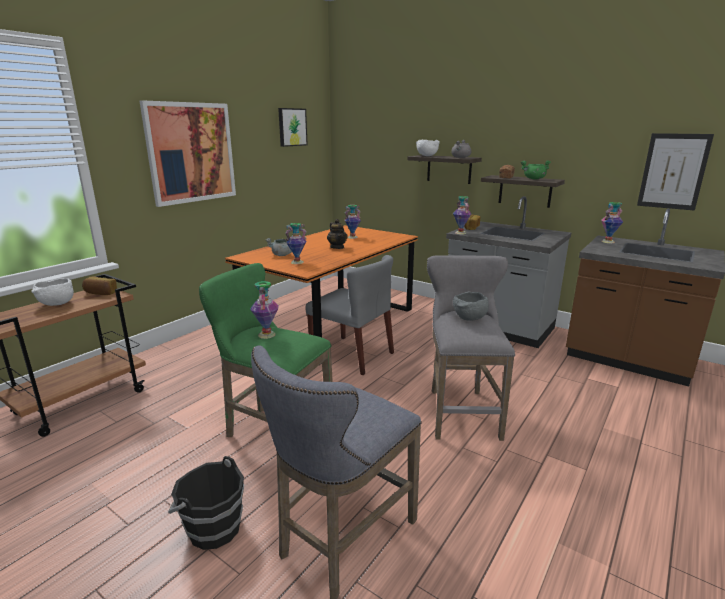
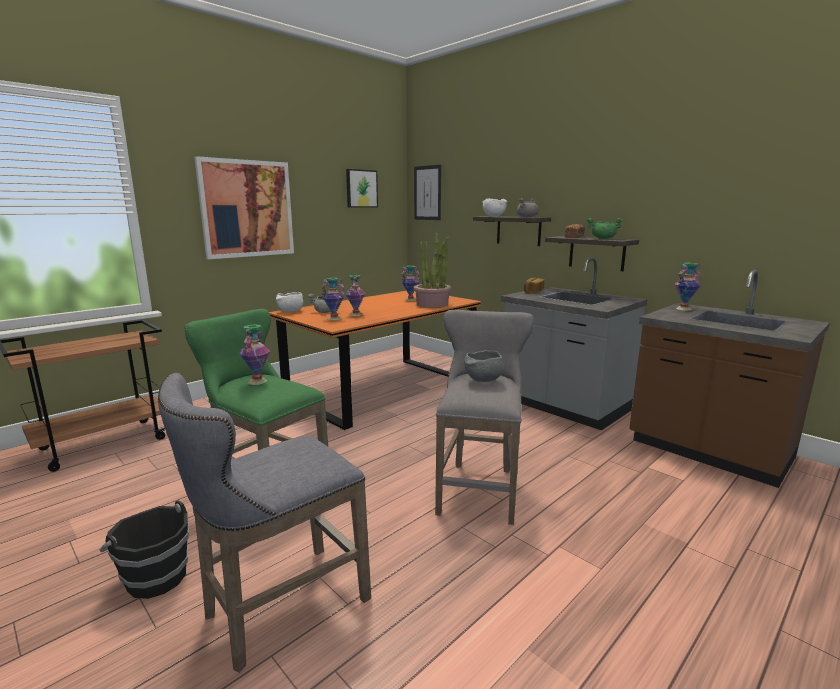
camera: 10 degrees right, 5 degrees down
white bowl [31,278,74,306] -> white bowl moved to [276,292,303,312]
bread [82,276,117,295] -> none
grey chair [305,255,394,375] -> none
teapot [327,219,348,249] -> none
vase [453,196,472,234] -> vase moved to [345,275,365,316]
picture [637,133,714,211] -> picture moved to [414,165,441,220]
none -> potted plant [413,233,451,308]

